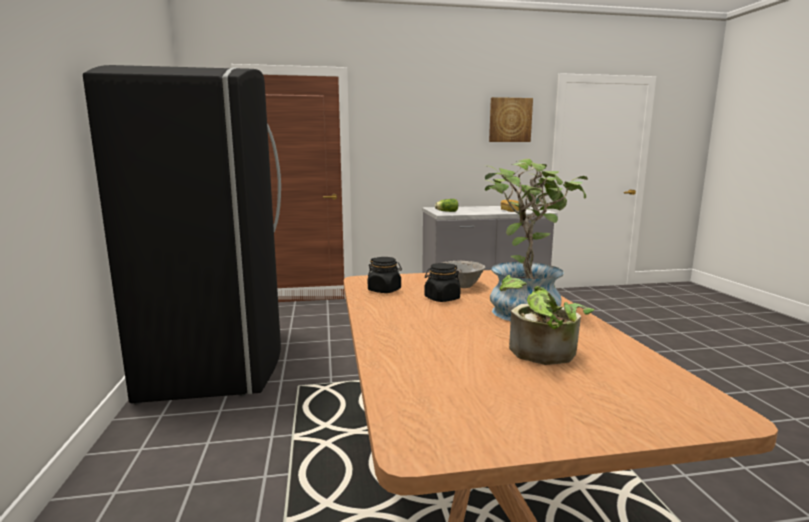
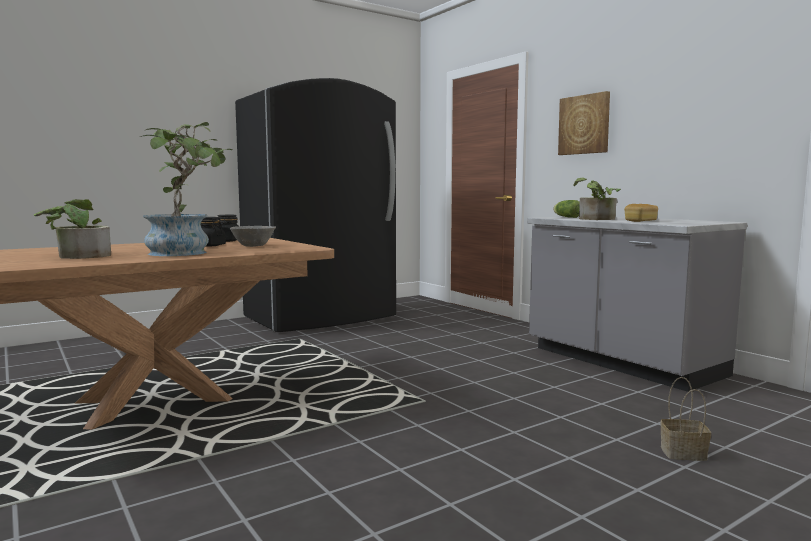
camera: 65 degrees right, 5 degrees down
picture [489,97,533,142] -> picture moved to [558,91,610,155]
none -> potted plant [573,178,621,220]
none -> basket [660,377,711,461]

